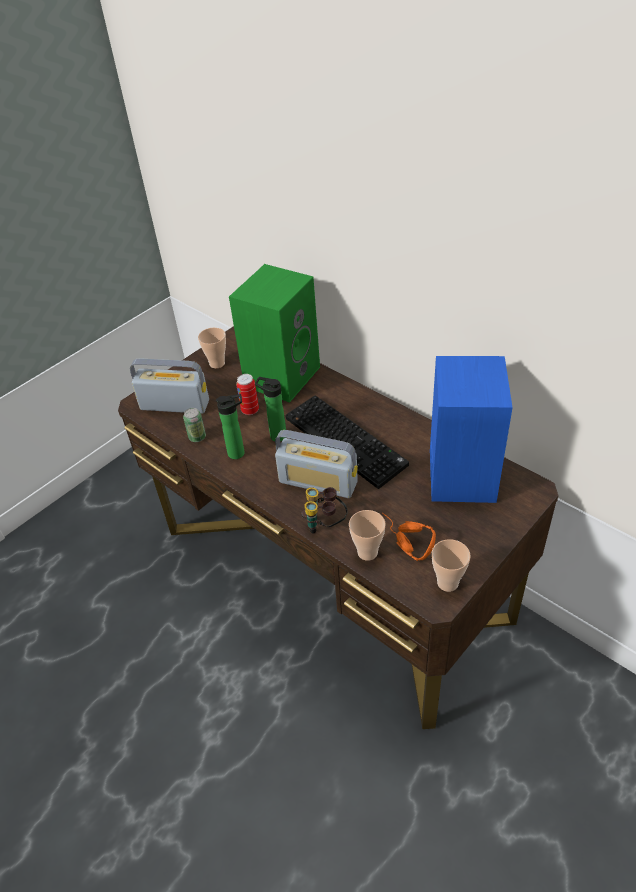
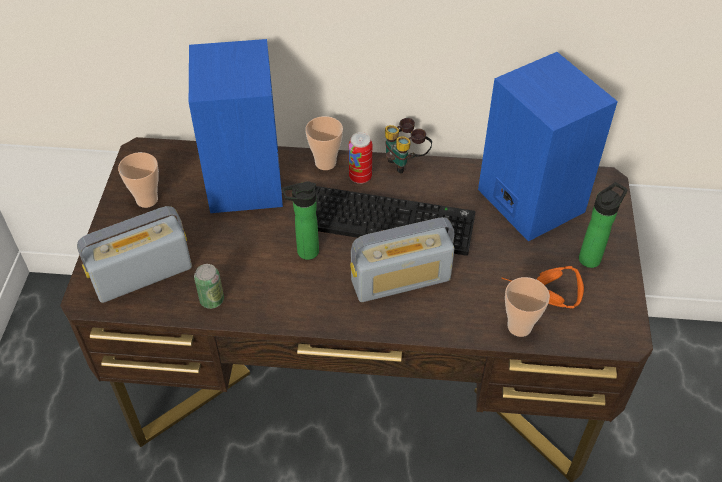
camera: 40 degrees left, 5 degrees up
bottle [216,394,245,459] -> bottle moved to [579,182,628,268]
green speaker [229,264,320,403] -> blue speaker [189,39,283,213]
can [236,374,259,415] -> can moved to [349,132,372,184]
binoculars [301,487,348,533] -> binoculars moved to [385,118,432,174]
cup [432,539,471,592] -> cup moved to [306,116,343,170]

